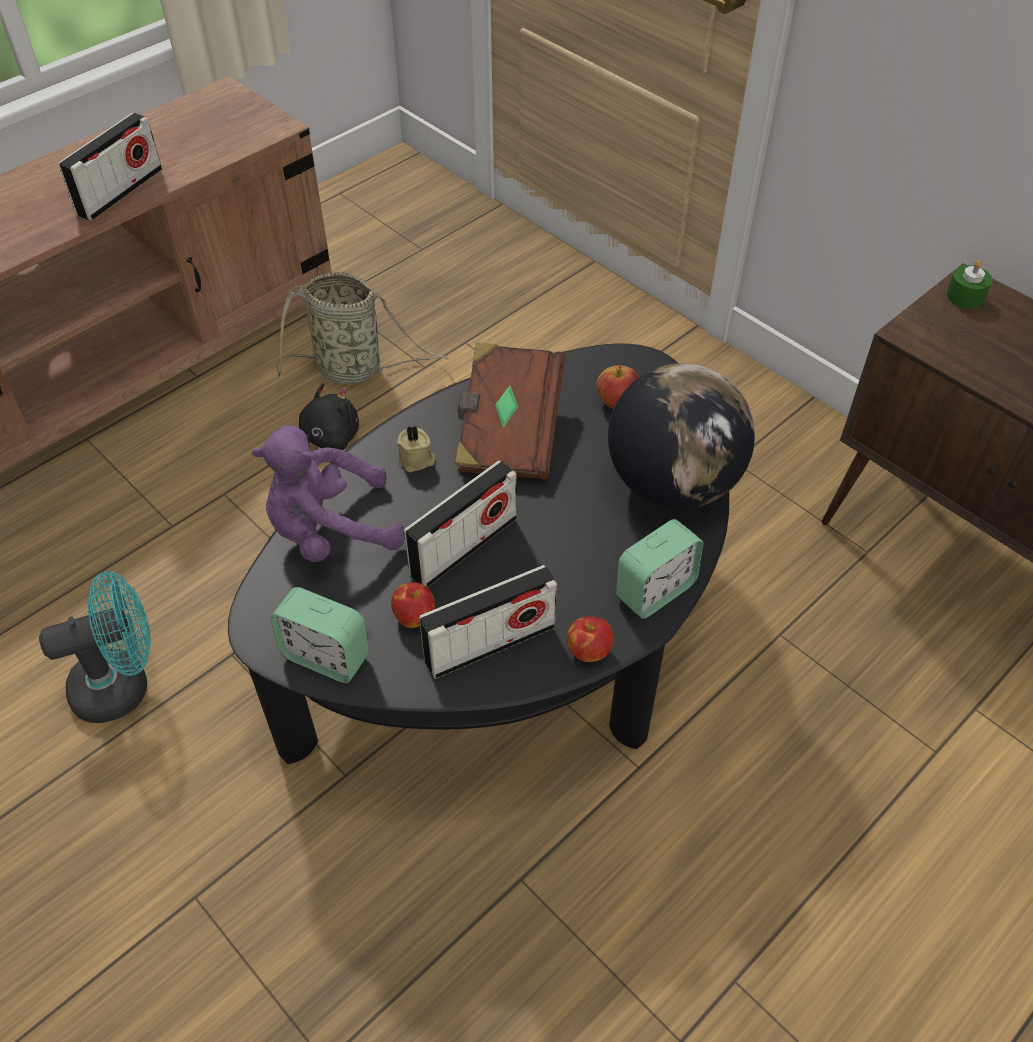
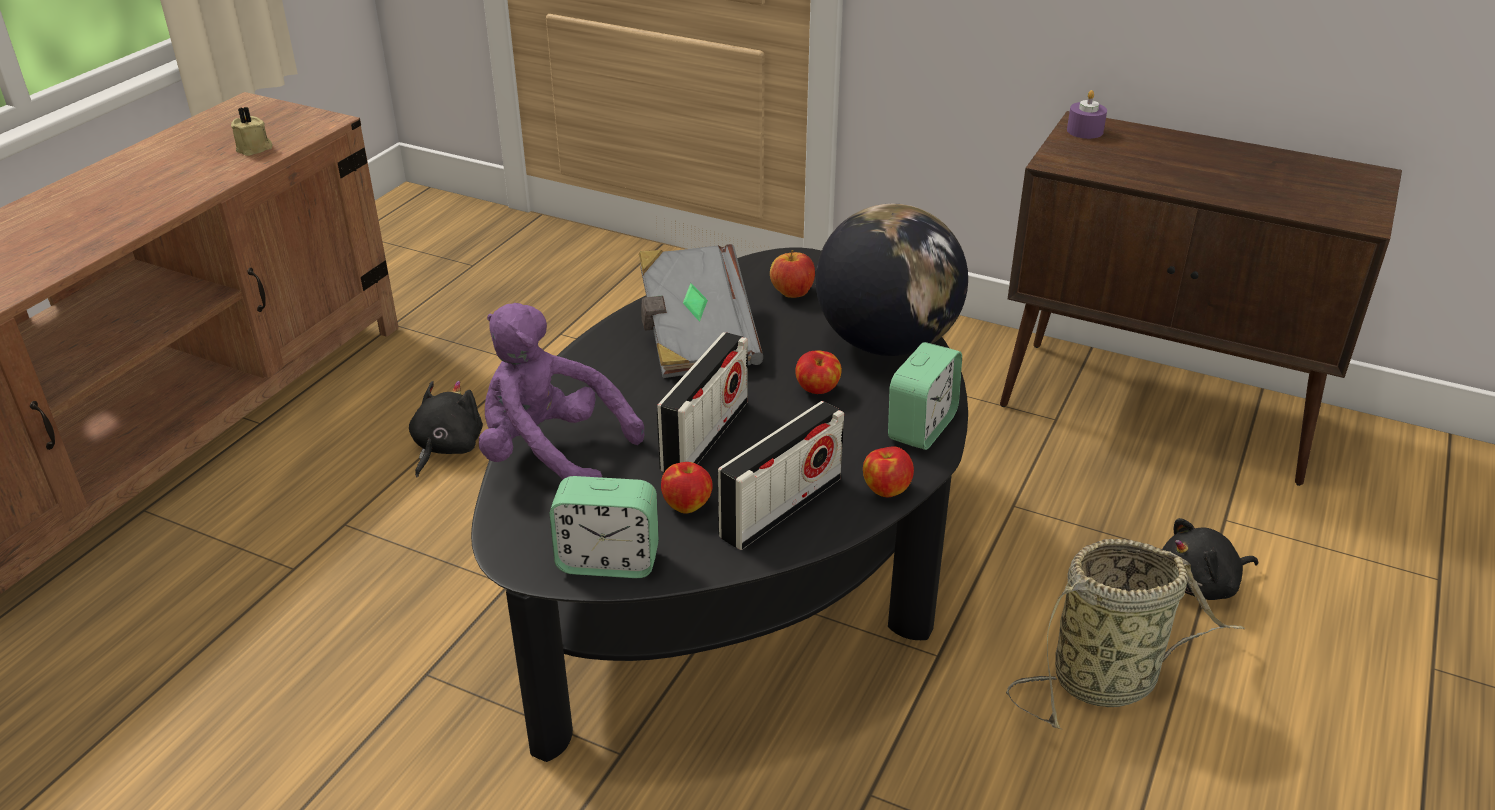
camera: 20 degrees left, 15 degrees down
turquoise fan [39,571,151,723] -> none
radio [58,113,162,221] -> none
purple plush toy [252,426,405,562] -> purple plush toy turned 60 degrees clockwise [479,303,644,480]
basket [277,272,449,384] -> basket moved to [1006,539,1245,729]
beige candle [397,425,435,472] -> beige candle moved to [231,107,273,156]
brown book [454,342,565,480] -> grey book [639,244,763,378]
green candle [946,260,993,309] -> purple candle [1067,90,1107,139]
none -> apple [795,350,842,394]
none -> black plush toy [1162,518,1259,600]

